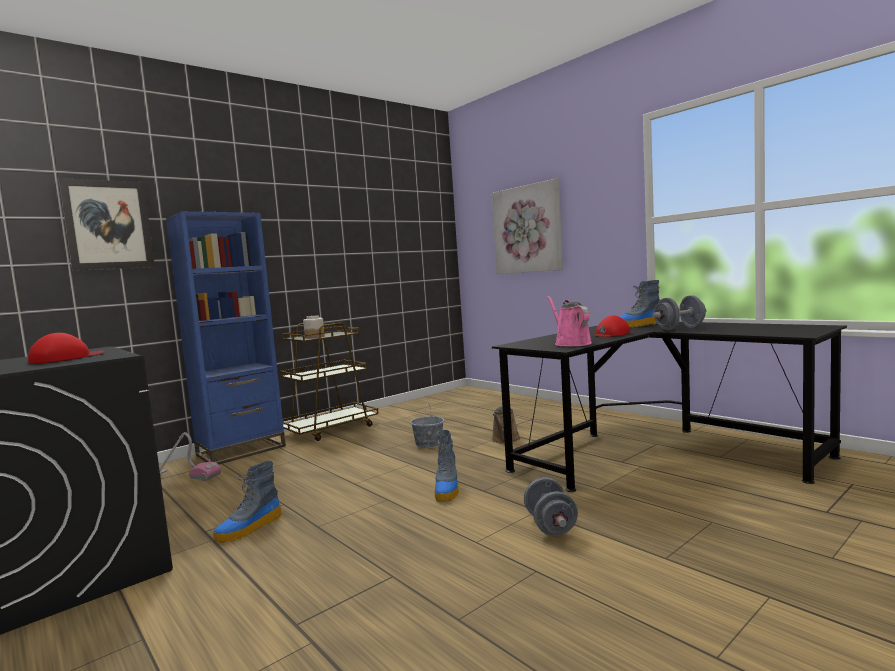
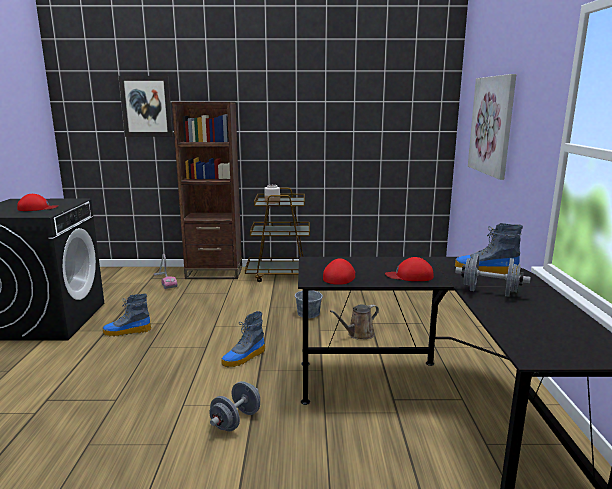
camera: 40 degrees right, 10 degrees up
blue bookcase [166,211,286,464] -> brown bookcase [172,102,242,279]
pink watering can [547,296,592,346] -> red cap [323,259,356,285]

